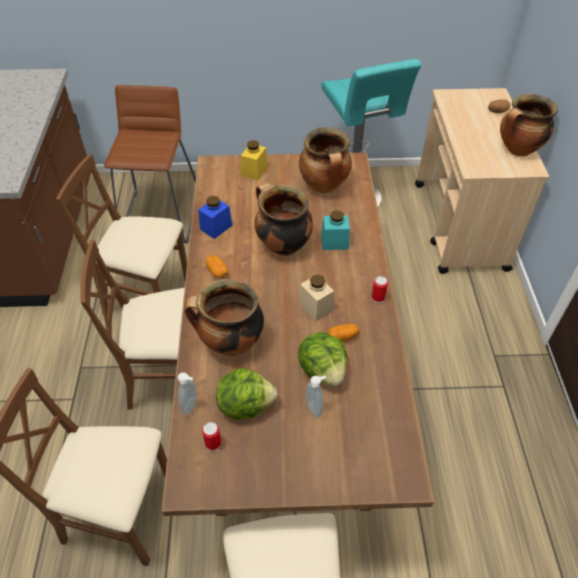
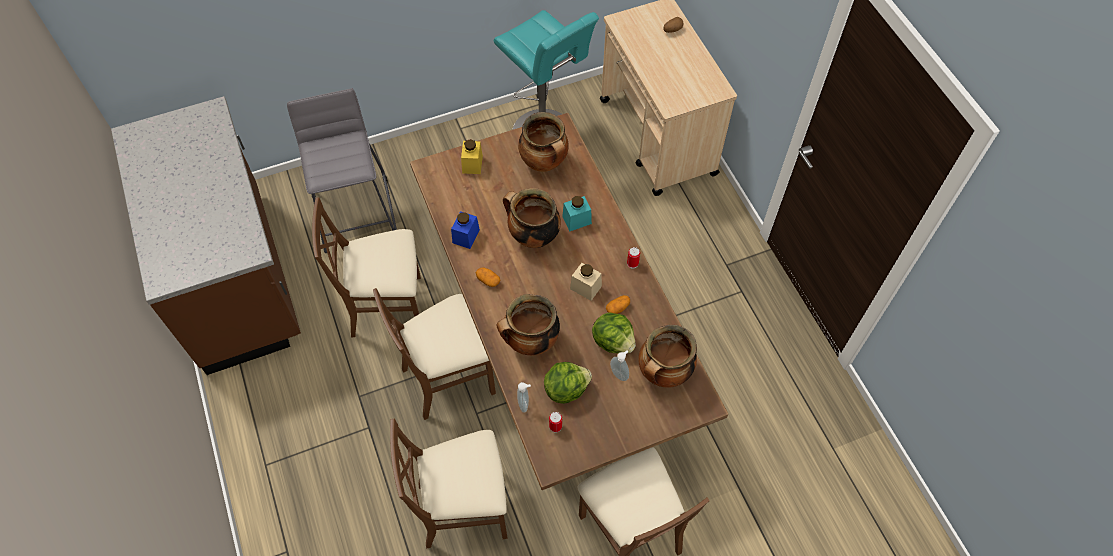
camera: 20 degrees left, 10 degrees up
brown stool [104,85,196,243] -> grey stool [287,89,397,253]
cooking pot [500,94,558,156] -> cooking pot moved to [638,325,697,388]

